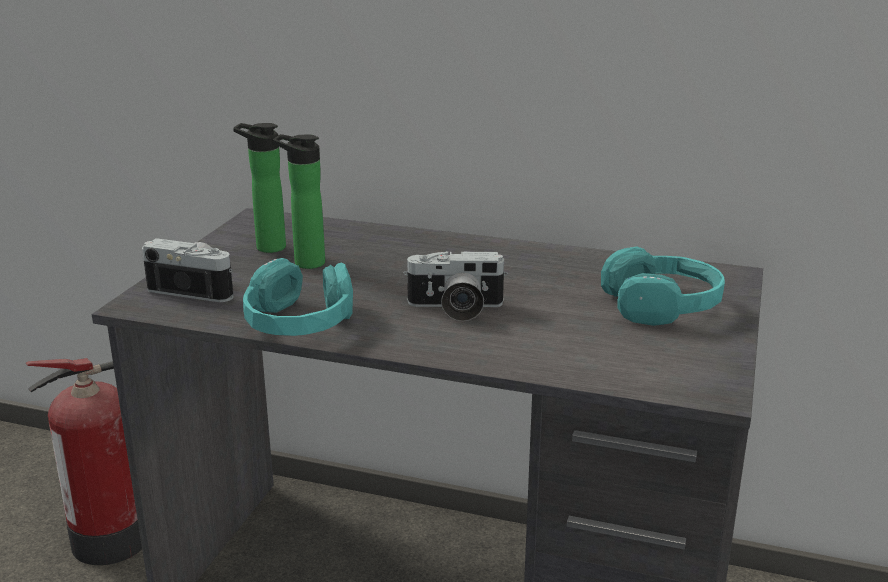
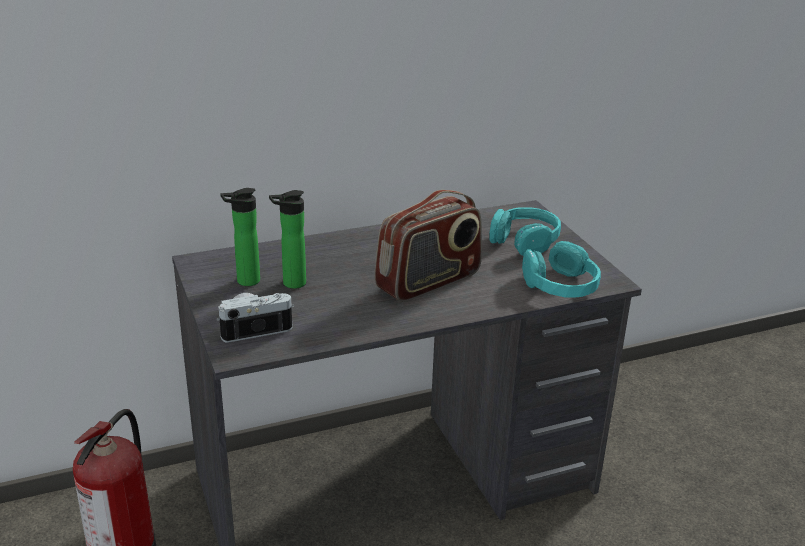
camera: 40 degrees left, 5 degrees up
turquoise headphones [243,258,353,336] -> turquoise headphones moved to [522,241,601,298]
camera [404,251,508,321] -> radio [374,190,482,302]

